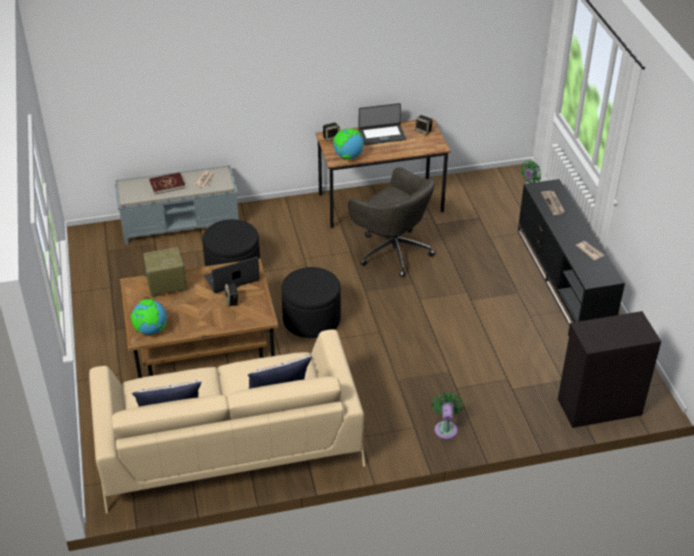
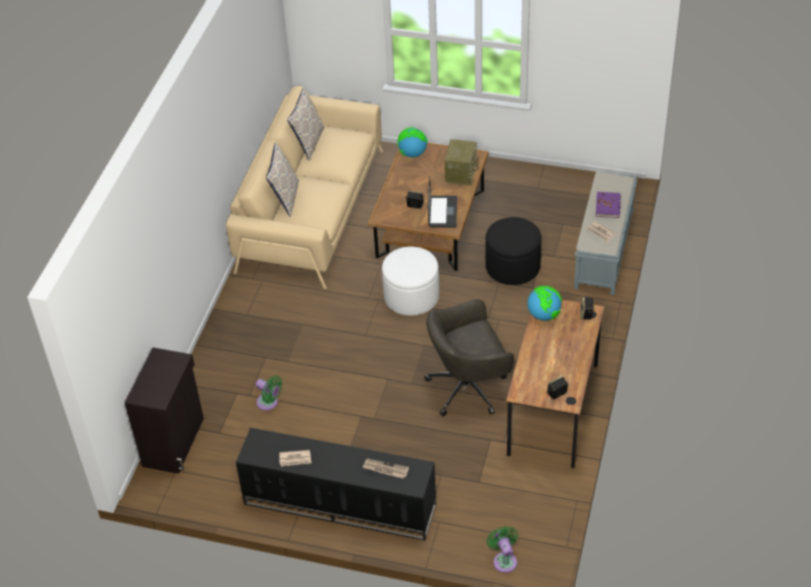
camera: 120 degrees right, 5 degrees up
red book [149,172,185,194] -> purple book [595,192,621,218]
black ottoman [281,267,341,338] -> white ottoman [382,246,439,316]
laptop [359,103,406,145] -> none
green fan [432,392,464,439] -> green fan moved to [256,376,283,411]

